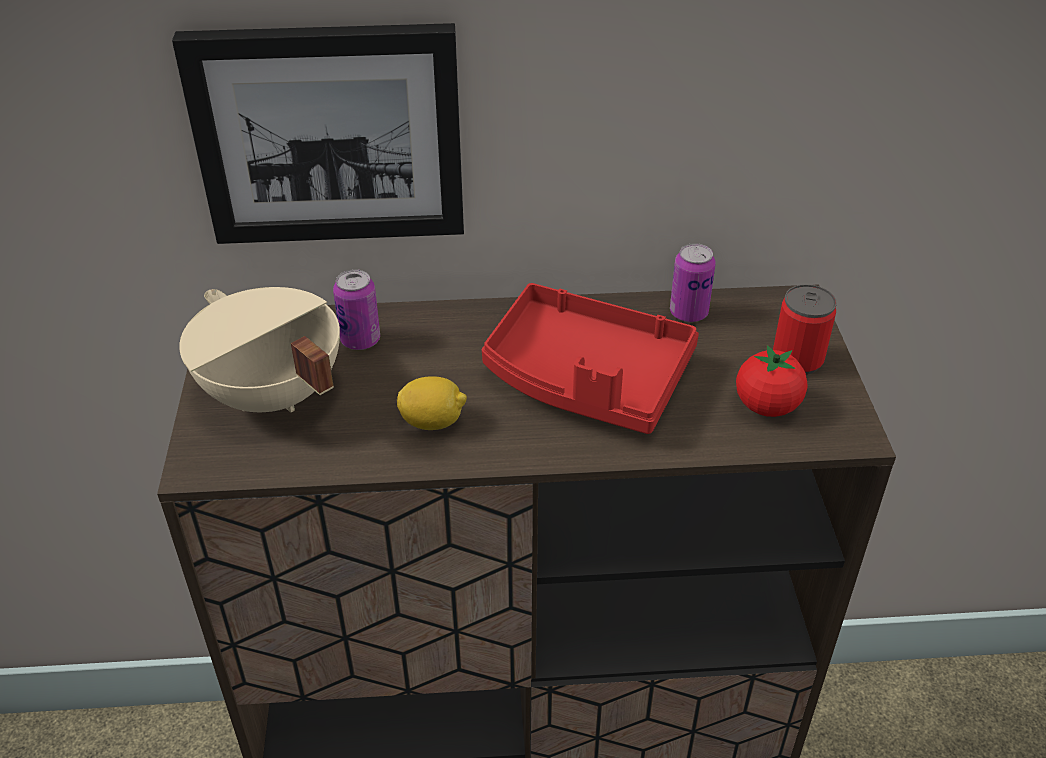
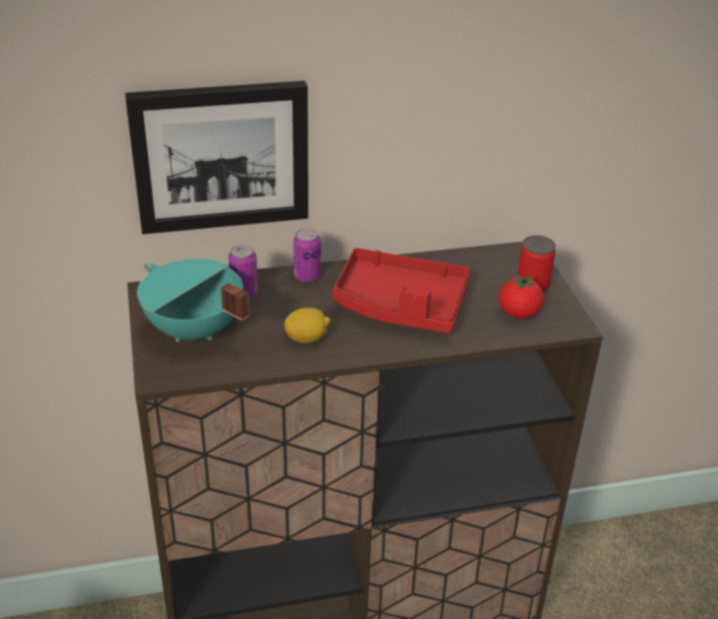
camera: 10 degrees left, 5 degrees down
beige cooking pot [179,287,340,412] -> turquoise cooking pot [137,259,250,342]
can [670,243,716,322] -> can moved to [293,228,321,282]

